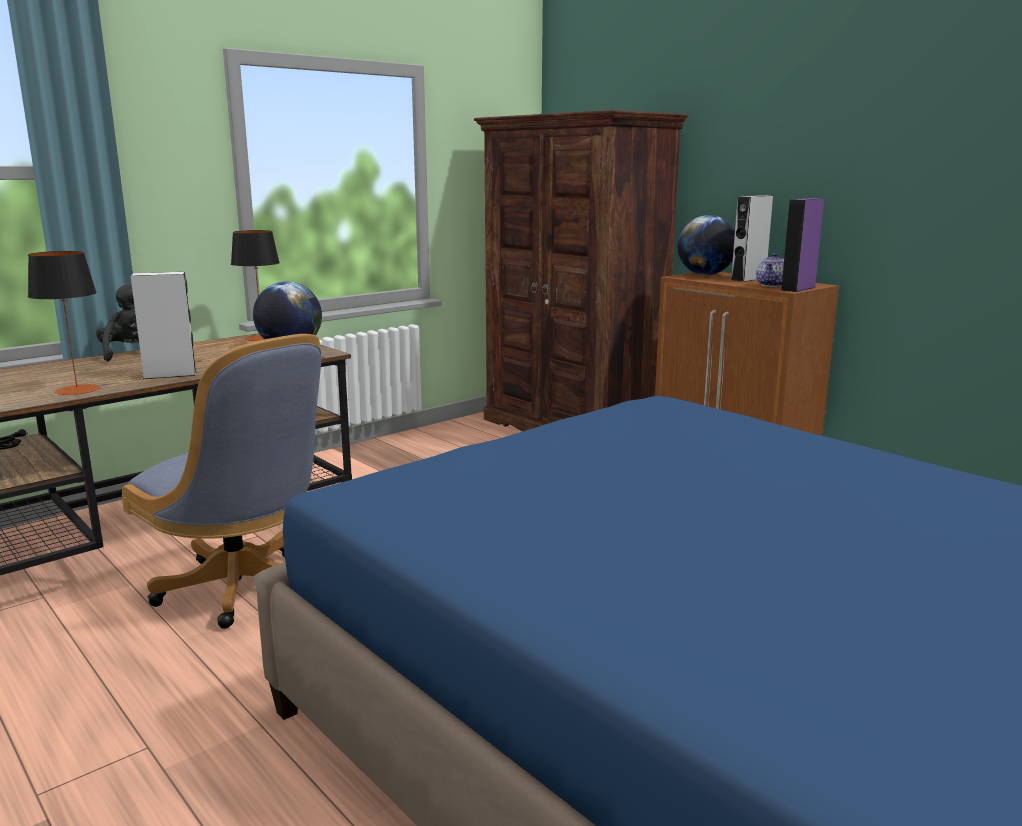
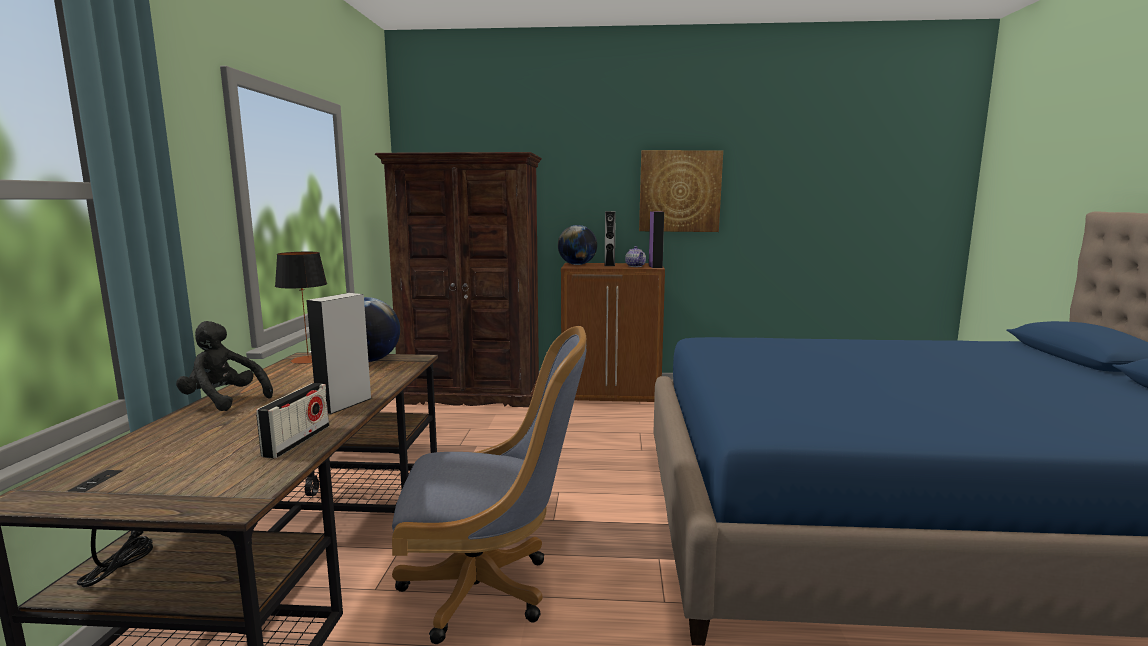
camera: 45 degrees left, 5 degrees down
table lamp [28,251,100,395] -> radio [256,383,329,459]
none -> picture [639,150,723,232]

